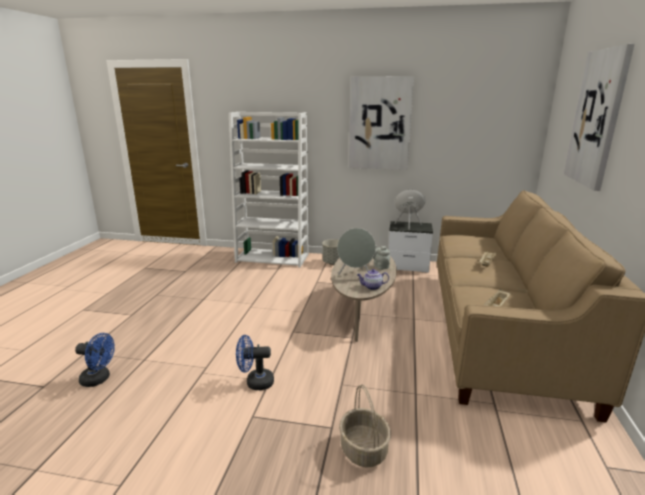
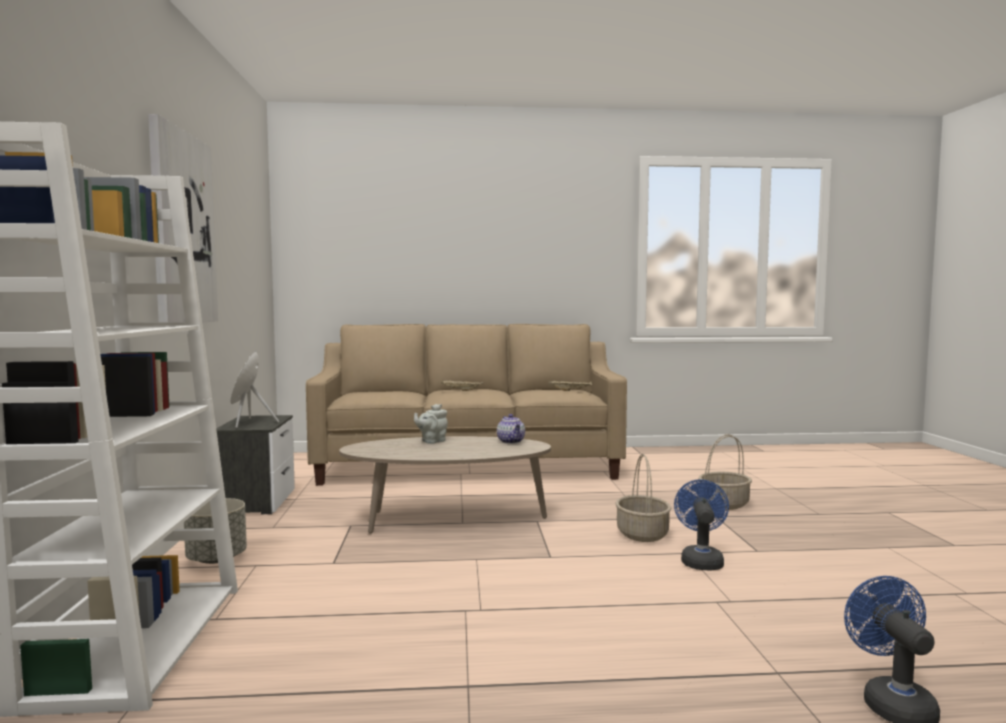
camera: 105 degrees left, 15 degrees down
blue fan [236,335,274,390] -> blue fan turned 150 degrees counterclockwise [674,479,729,571]
grey speaker [337,228,376,275] -> none
picture [564,44,634,191] -> none
none -> basket [615,454,672,542]

